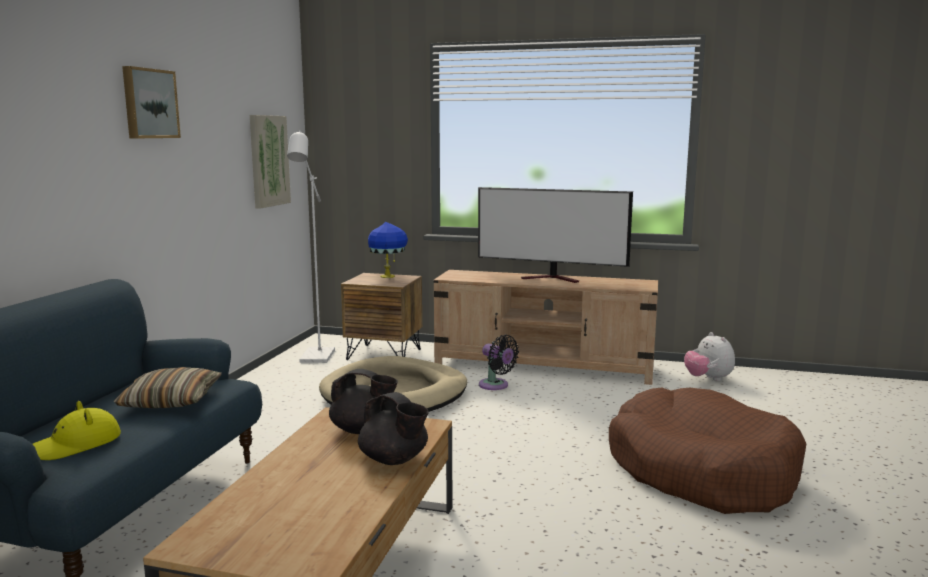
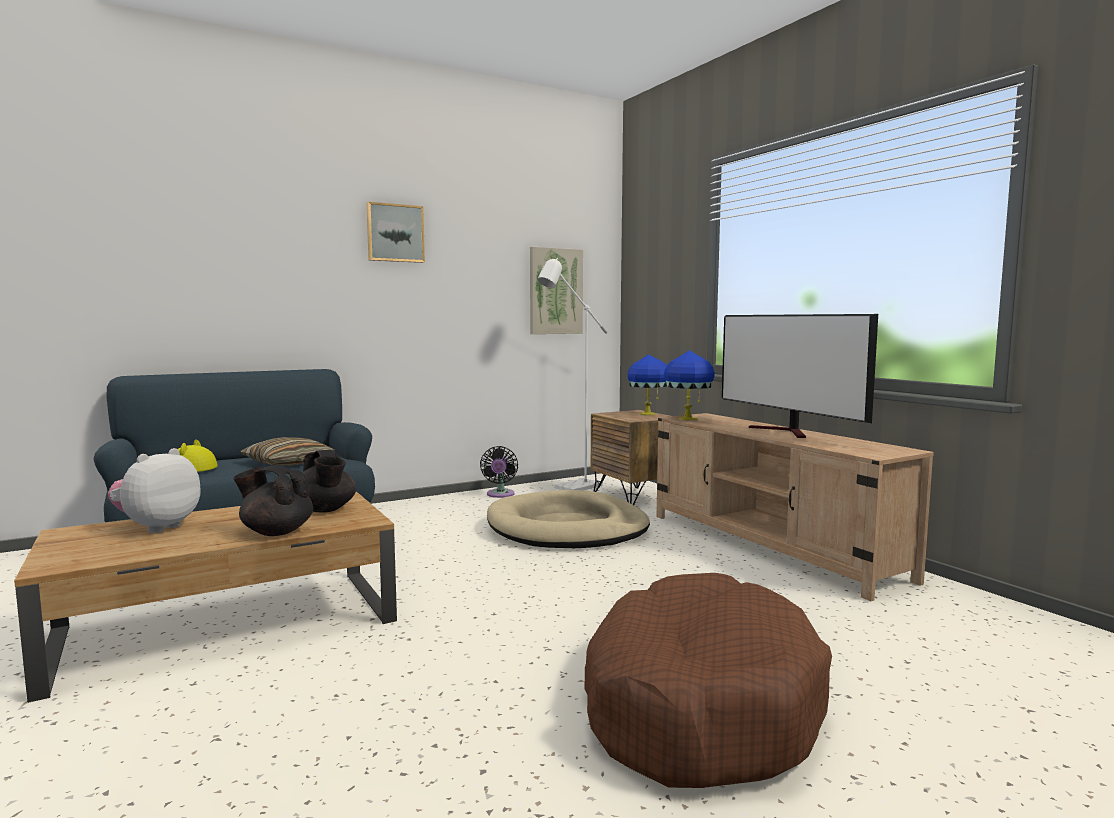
camera: 45 degrees right, 5 degrees down
black teapot [358,392,429,465] -> black teapot turned 105 degrees clockwise [233,466,313,536]
black fan [479,334,519,390] -> black fan moved to [480,446,518,498]
plush toy [684,332,735,381] -> plush toy moved to [108,448,201,533]
none -> blue table lamp [664,350,715,420]

